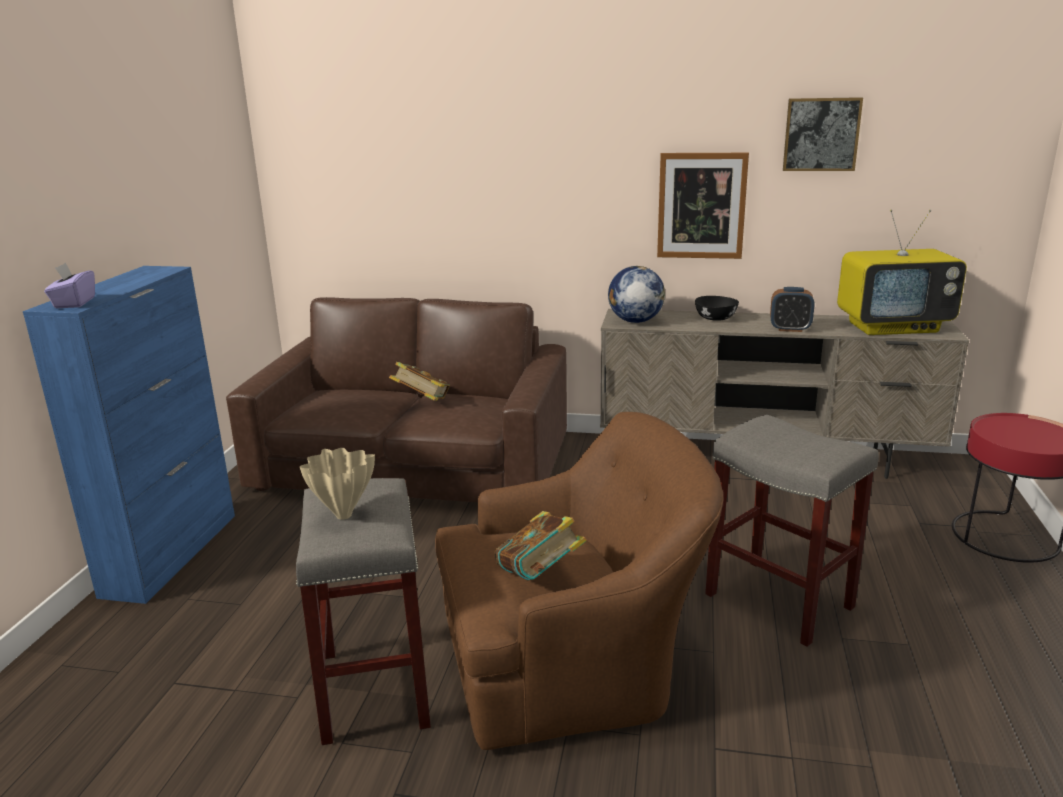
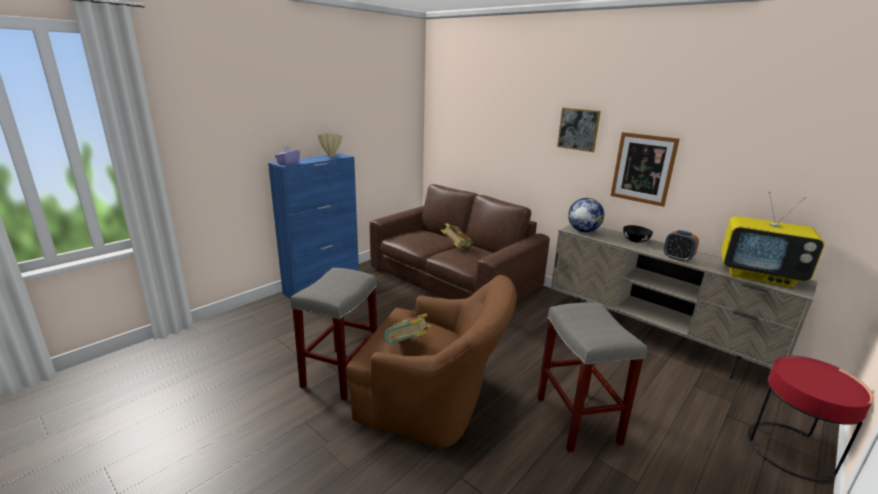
camera: 30 degrees right, 0 degrees up
beige vase [300,448,375,520] -> beige vase moved to [318,133,342,157]
picture [783,97,863,171] -> picture moved to [557,108,601,152]

